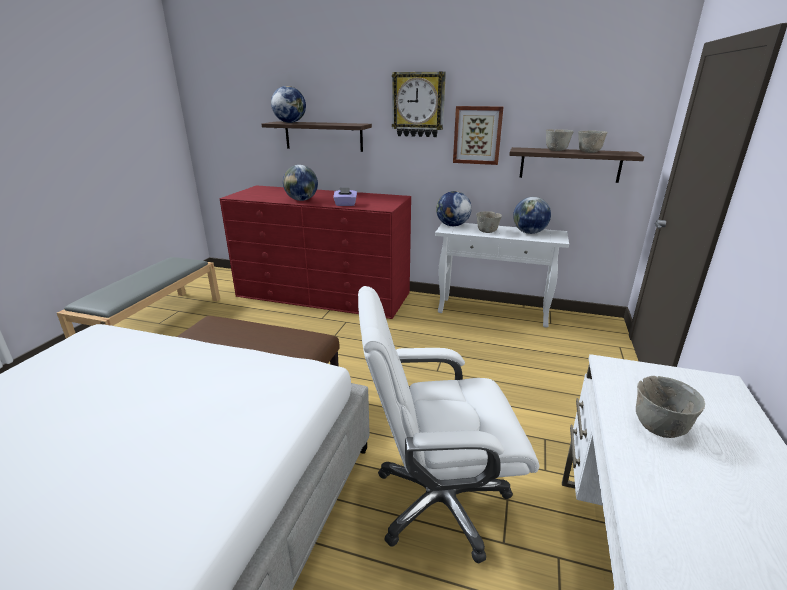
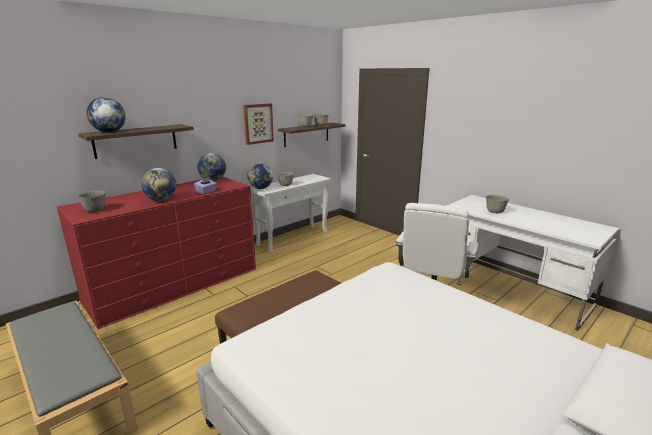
camera: 60 degrees left, 5 degrees down
wall clock [392,72,446,137] -> none
globe [513,197,551,234] -> globe moved to [197,153,226,181]
none -> grey bowl [78,191,106,212]

